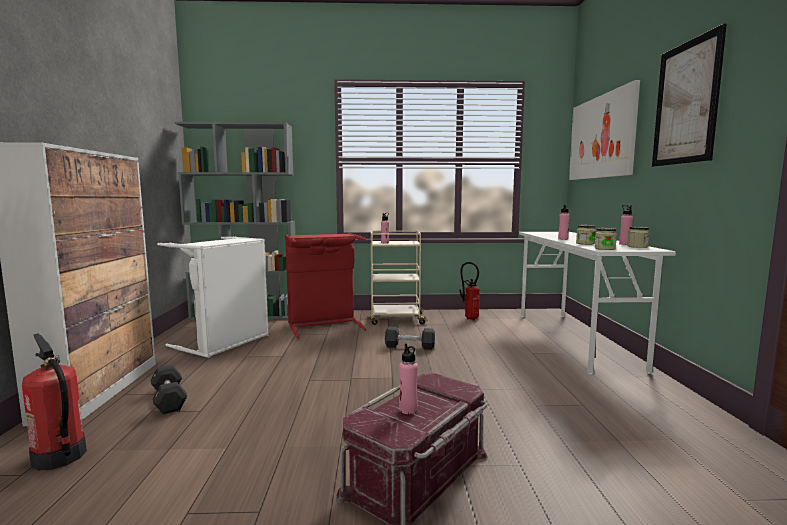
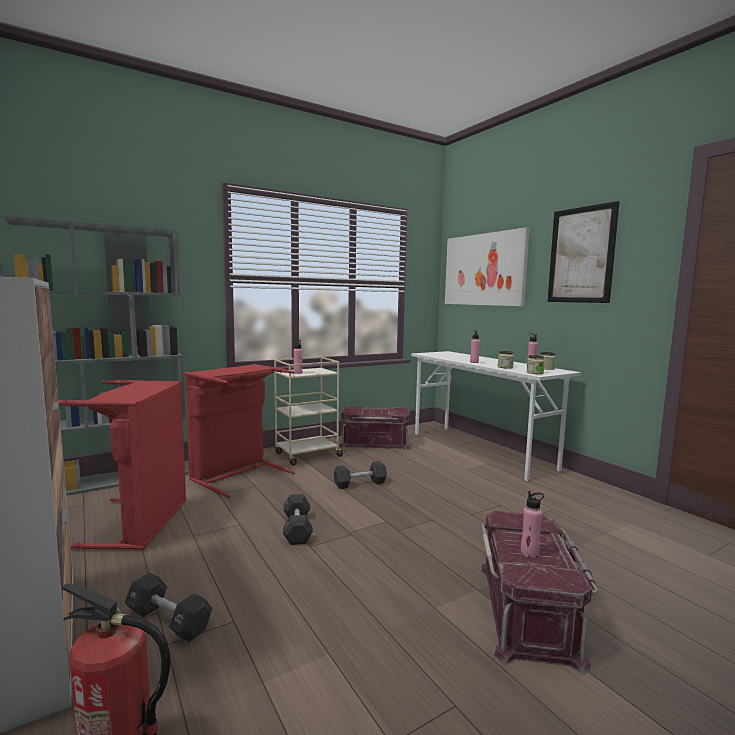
camera: 30 degrees left, 0 degrees up
white laundry basket [157,236,269,358] -> red laundry basket [58,380,186,550]
fire extinguisher [460,262,480,320] -> red storage box [339,406,410,450]
none -> black dumbbell [283,494,313,545]

